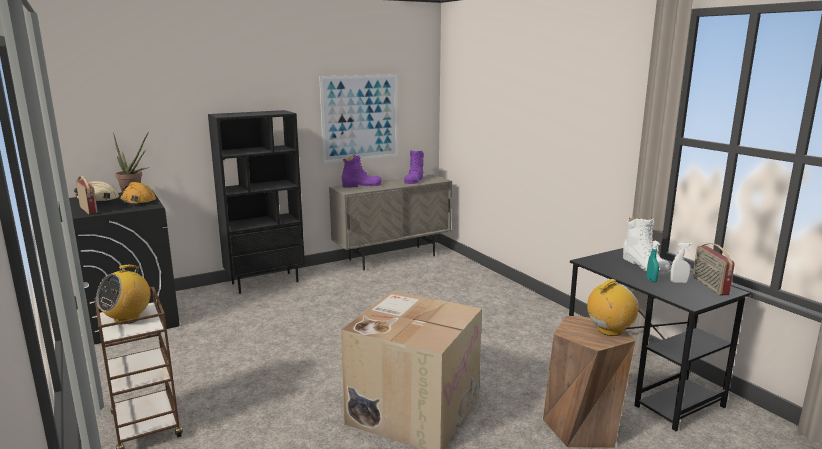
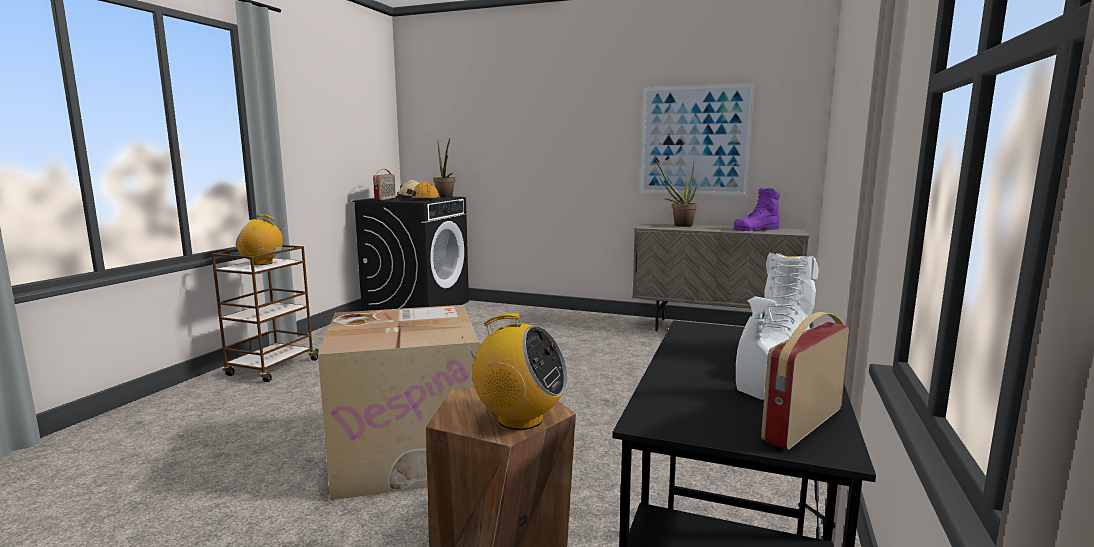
camera: 50 degrees right, 5 degrees down
black bookcase [208,110,305,294] -> none
purple boot [342,155,382,188] -> potted plant [656,160,697,227]
turquoise spray bottle [647,240,660,282] -> none

